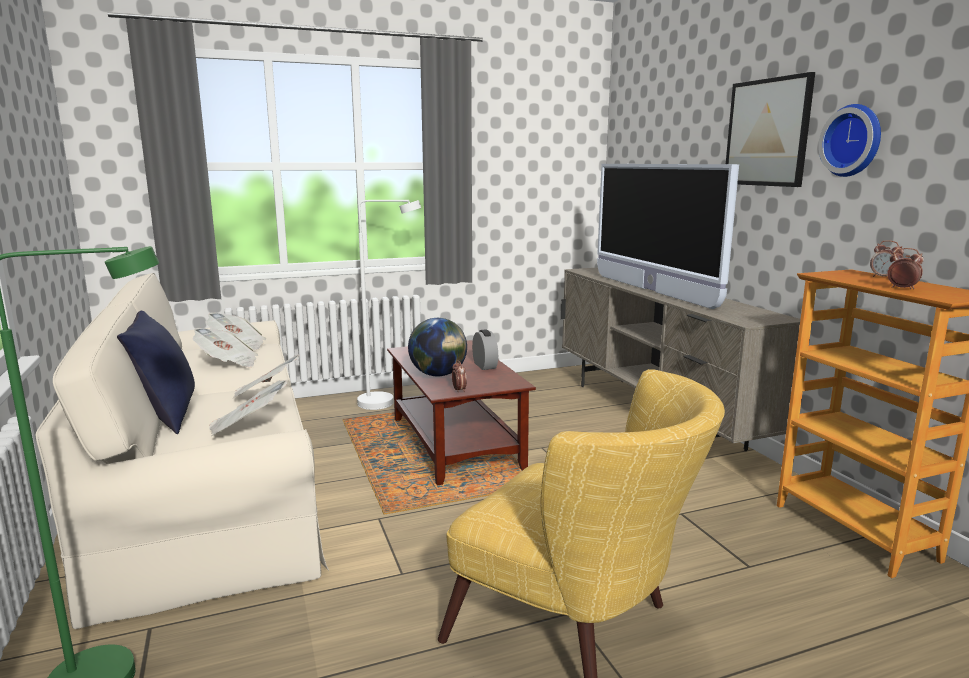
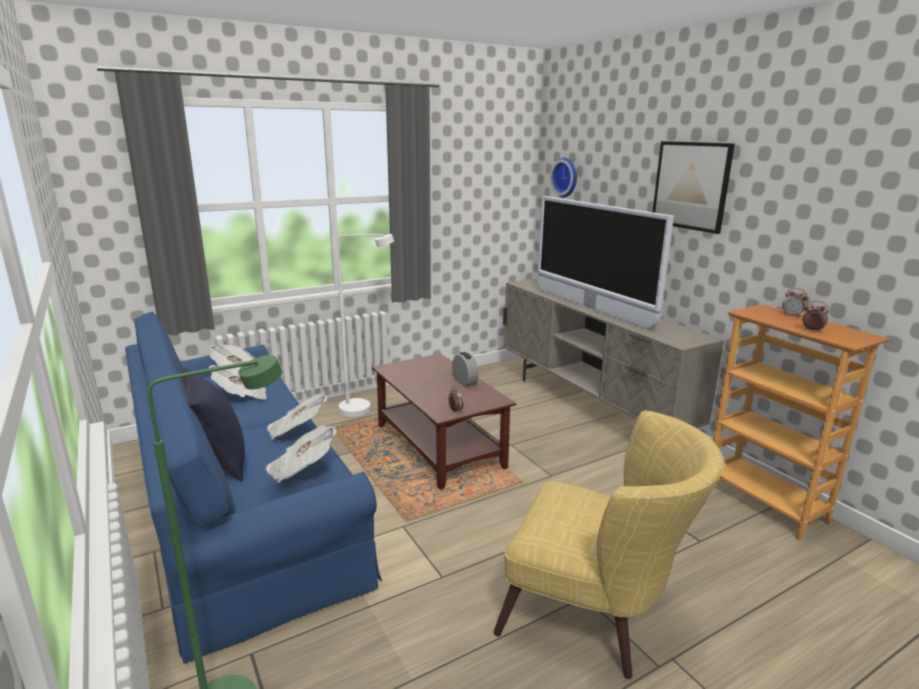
camera: 10 degrees left, 5 degrees up
beige sofa [36,273,329,629] -> blue sofa [125,311,382,664]
globe [408,318,467,376] -> none
wall clock [818,104,881,177] -> wall clock moved to [550,158,577,198]

